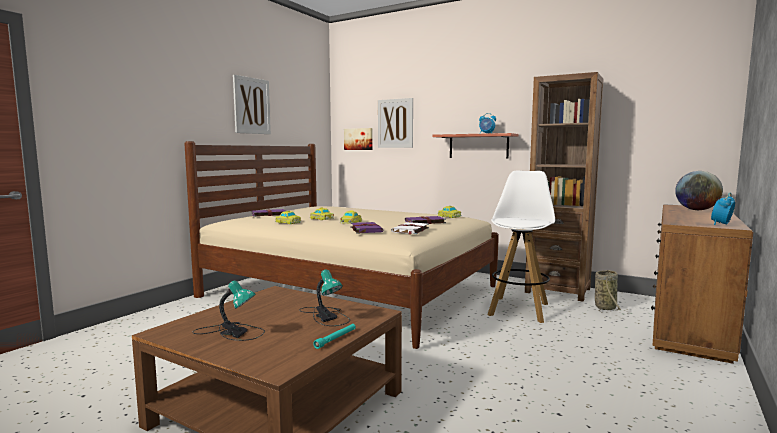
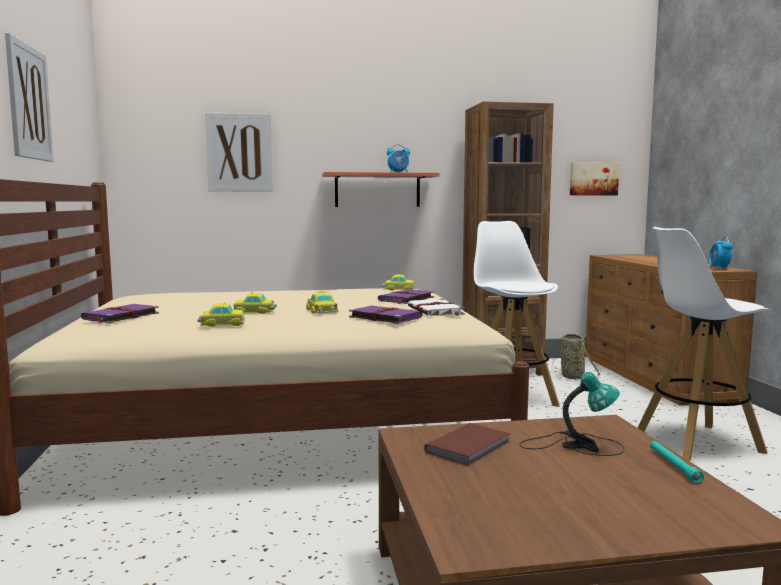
camera: 40 degrees left, 0 degrees up
table lamp [193,281,265,341] -> none
picture [344,128,373,150] -> picture moved to [570,162,619,195]
globe [675,171,723,210] -> none
none -> brown book [424,423,510,466]
none -> white stool [637,227,770,461]

